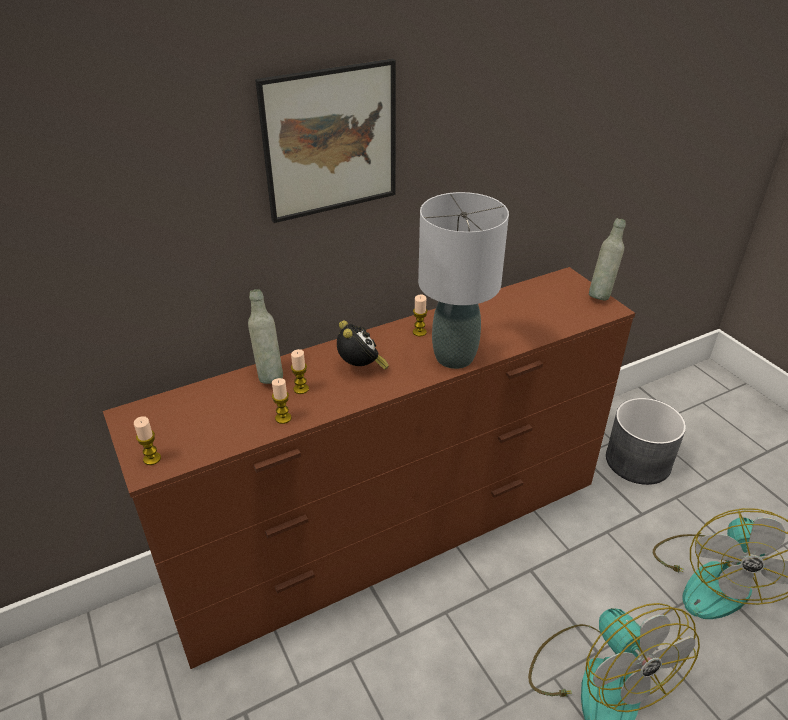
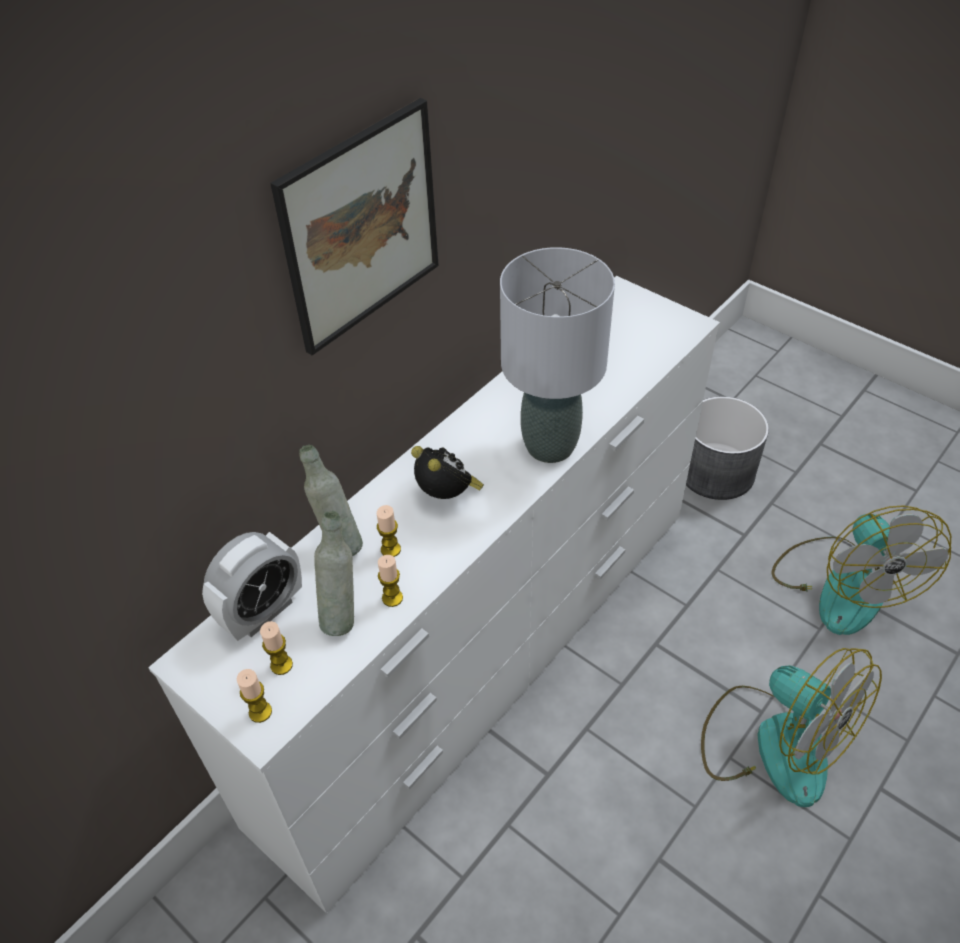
camera: 20 degrees left, 10 degrees up
brown dresser [103,267,635,669] -> white dresser [148,276,720,913]
candle [413,295,428,336] -> candle moved to [260,621,293,675]
grey bottle [589,218,626,301] -> grey bottle moved to [314,511,354,636]
none -> alarm clock [202,532,302,641]

